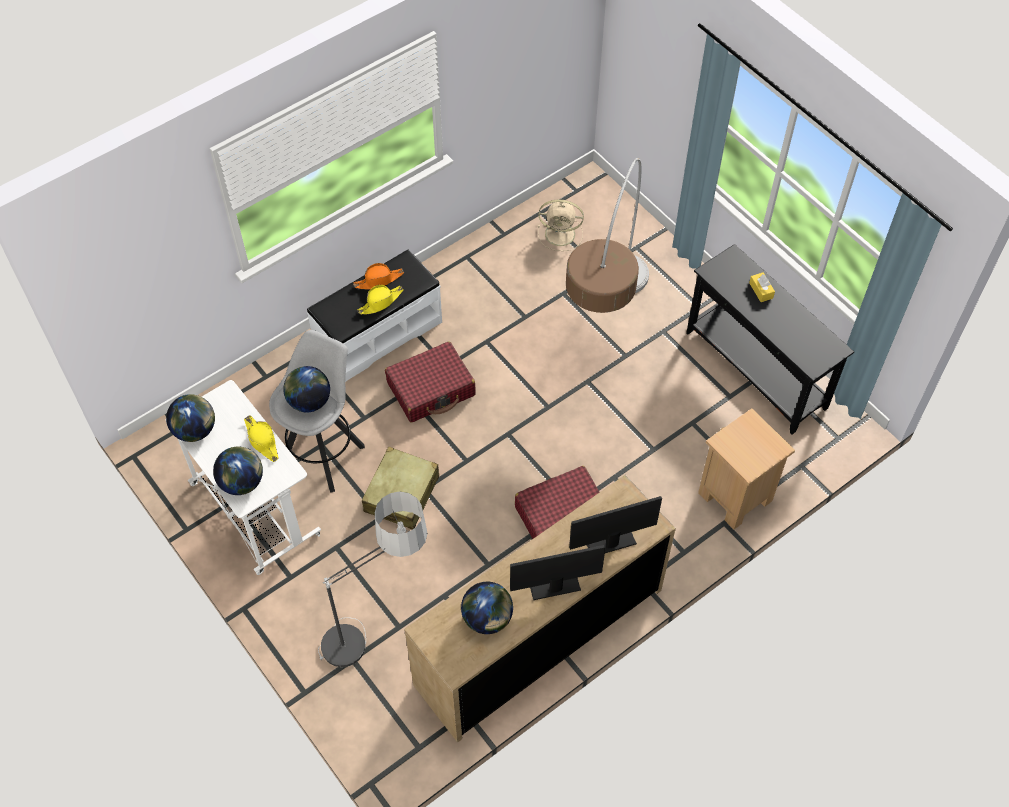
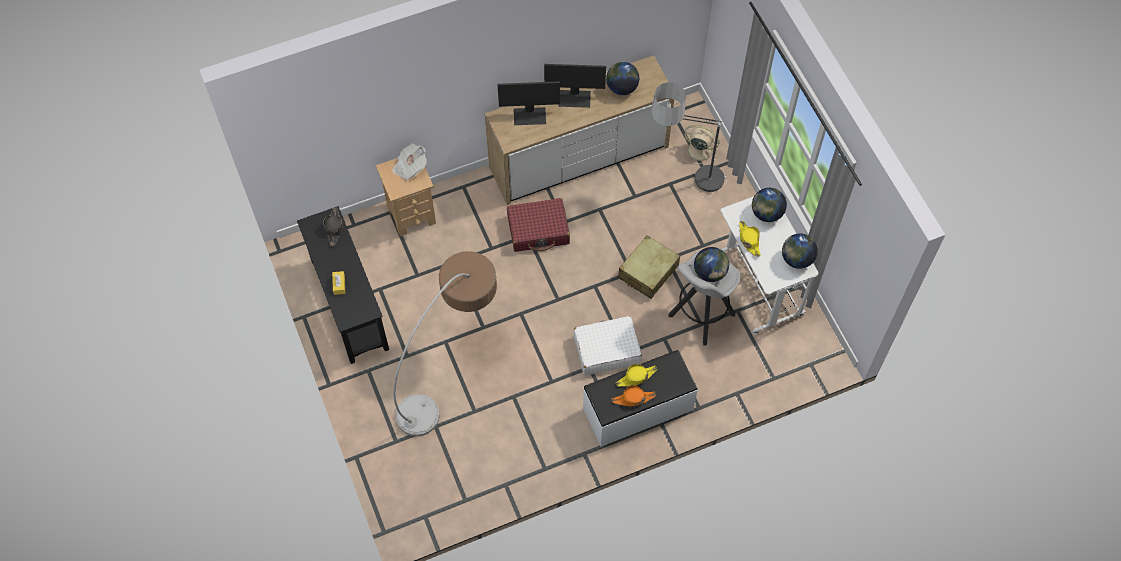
camera: 165 degrees left, 5 degrees up
red suitcase [385,341,476,422] -> white suitcase [574,316,642,375]
beige fan [538,199,584,251] -> beige fan moved to [681,125,720,164]
none -> black hat [323,207,343,246]
none -> newspaper [392,143,427,181]

